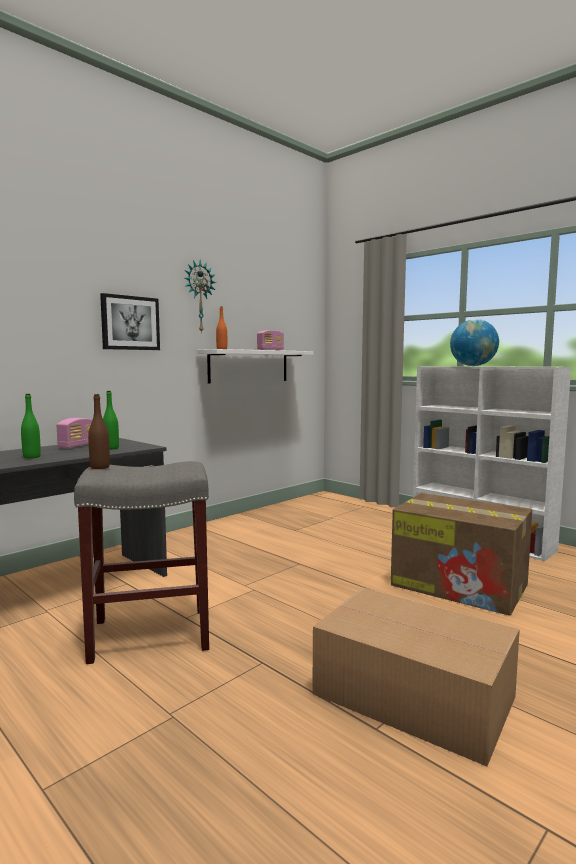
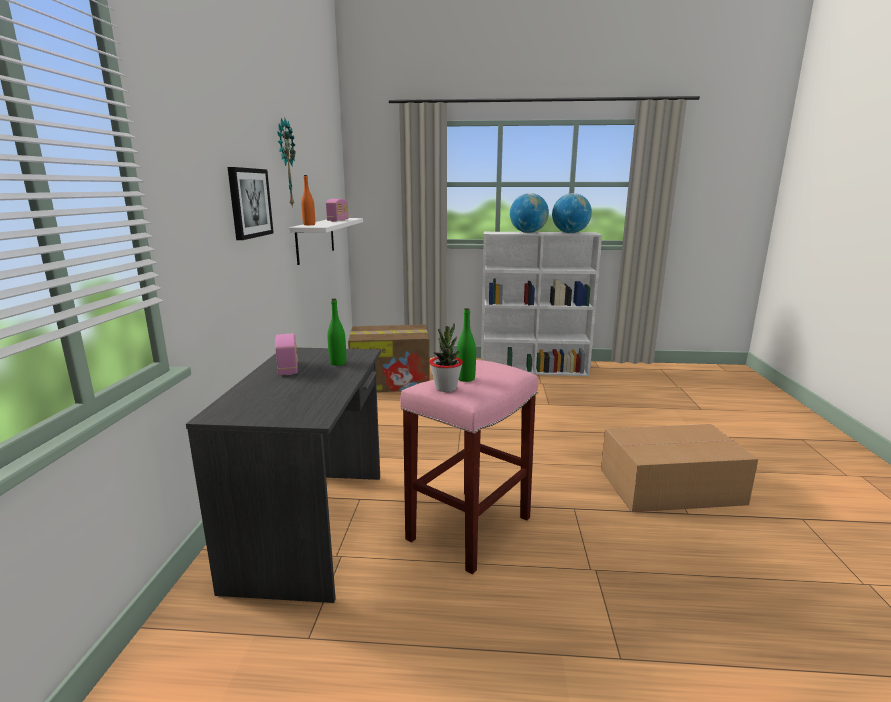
camera: 40 degrees left, 10 degrees up
green bottle [21,394,41,459] -> green bottle moved to [457,308,476,382]
grey stool [74,461,209,664] -> pink stool [400,360,538,574]
brown bottle [88,394,110,469] -> potted plant [429,323,463,392]
cardboard box [391,493,532,616] -> cardboard box moved to [348,325,430,392]
none -> globe [552,193,592,233]

